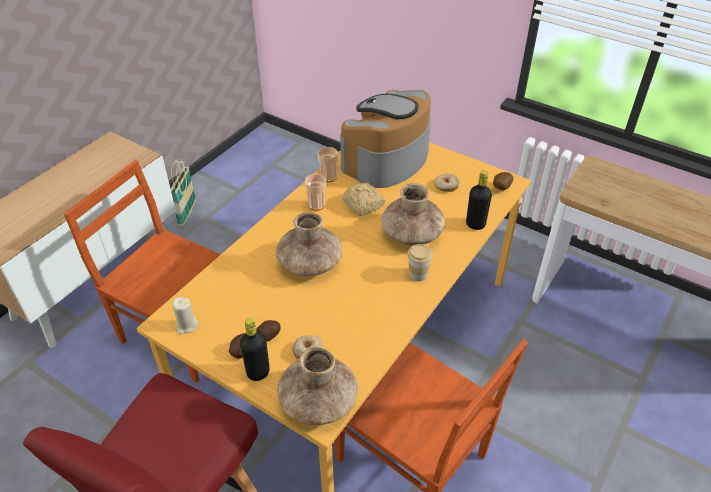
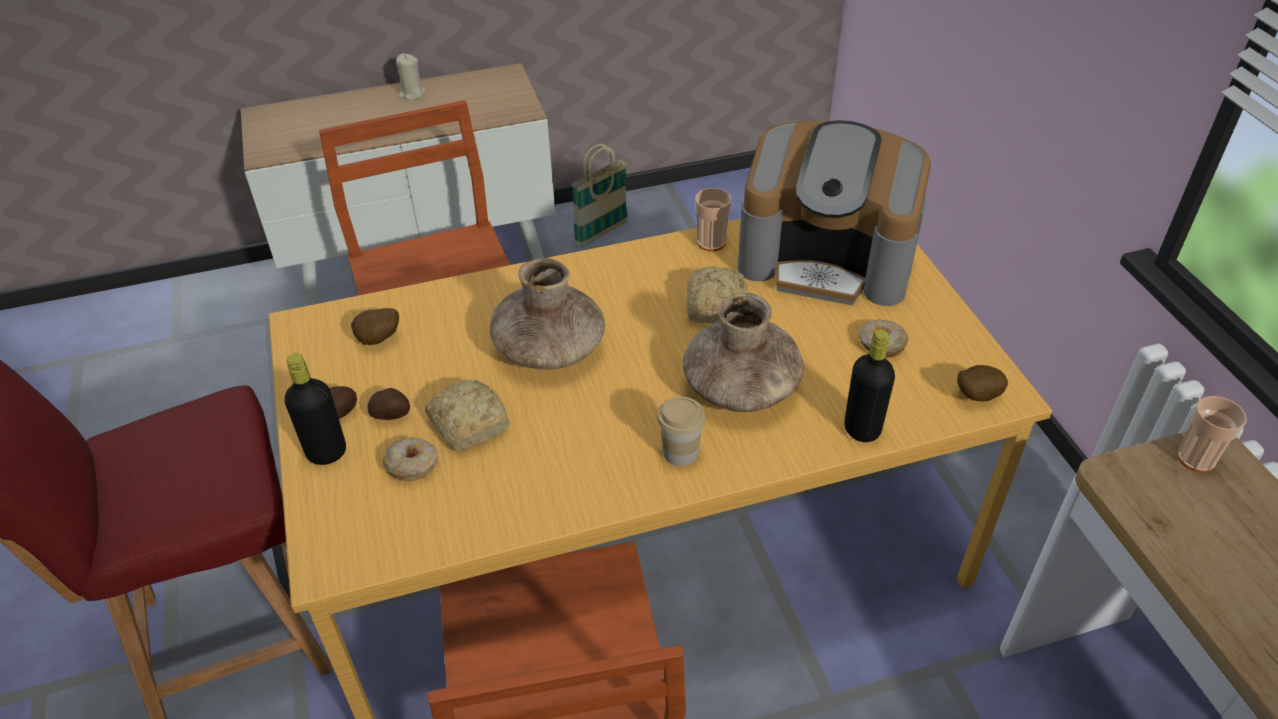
camera: 40 degrees right, 0 degrees up
beige candle [172,297,199,335] -> beige candle moved to [396,54,426,100]
brown vase [278,347,358,425] -> none
cup [305,174,326,211] -> cup moved to [1177,396,1247,473]
coffee machine [340,90,431,188] -> coffee machine turned 150 degrees counterclockwise [737,120,931,306]
none -> potato [351,308,399,345]
none -> bread [425,380,510,452]

